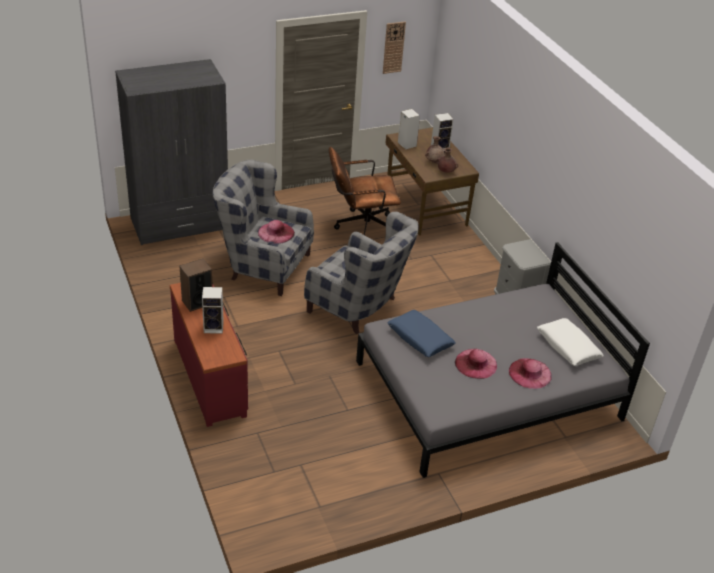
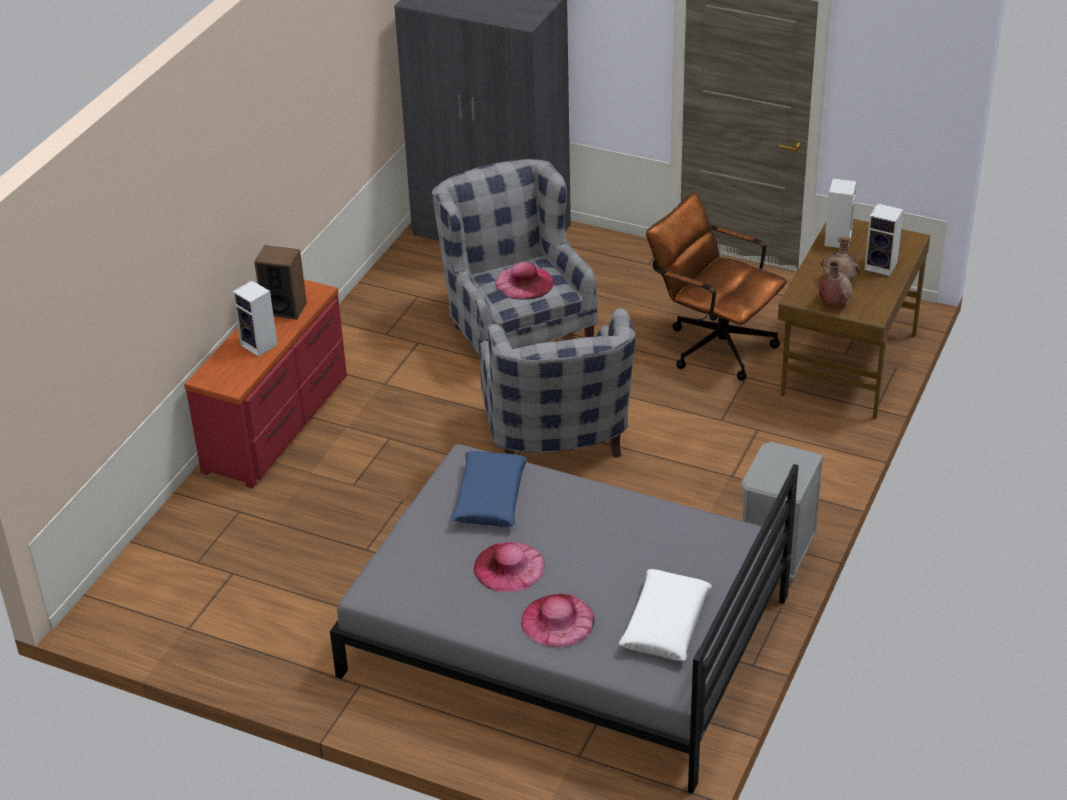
camera: 50 degrees right, 0 degrees up
wall clock [383,22,406,74] -> none

